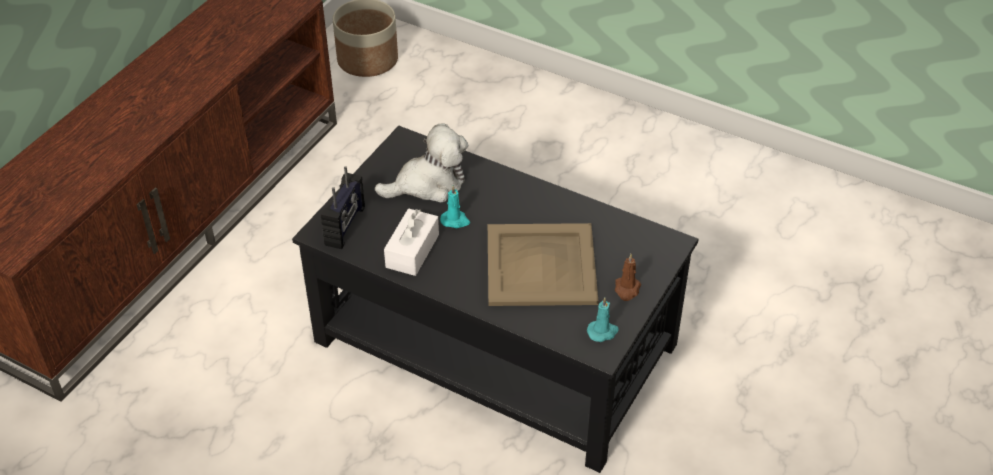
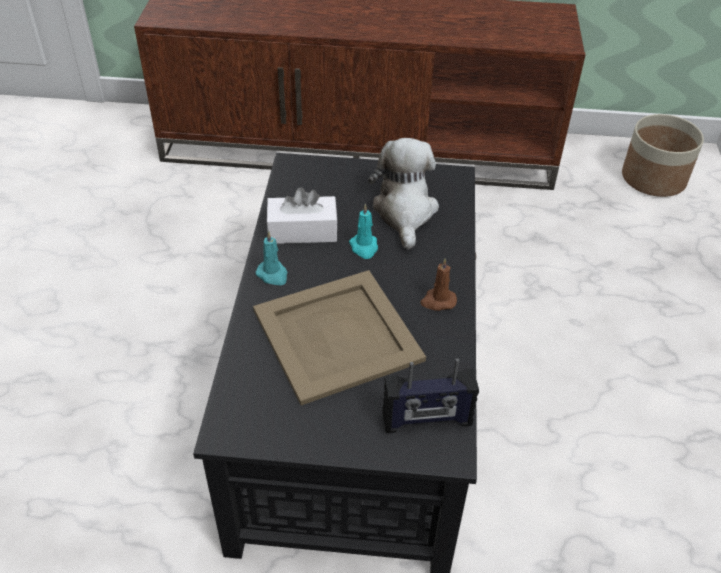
camera: 65 degrees right, 0 degrees up
radio [321,166,365,249] -> radio moved to [382,358,479,433]
plush toy [375,123,468,203] -> plush toy turned 135 degrees counterclockwise [368,138,439,250]
turquoise candle [587,297,619,342] -> turquoise candle moved to [256,231,287,286]
brown candle [615,253,641,301] -> brown candle moved to [420,258,457,311]

